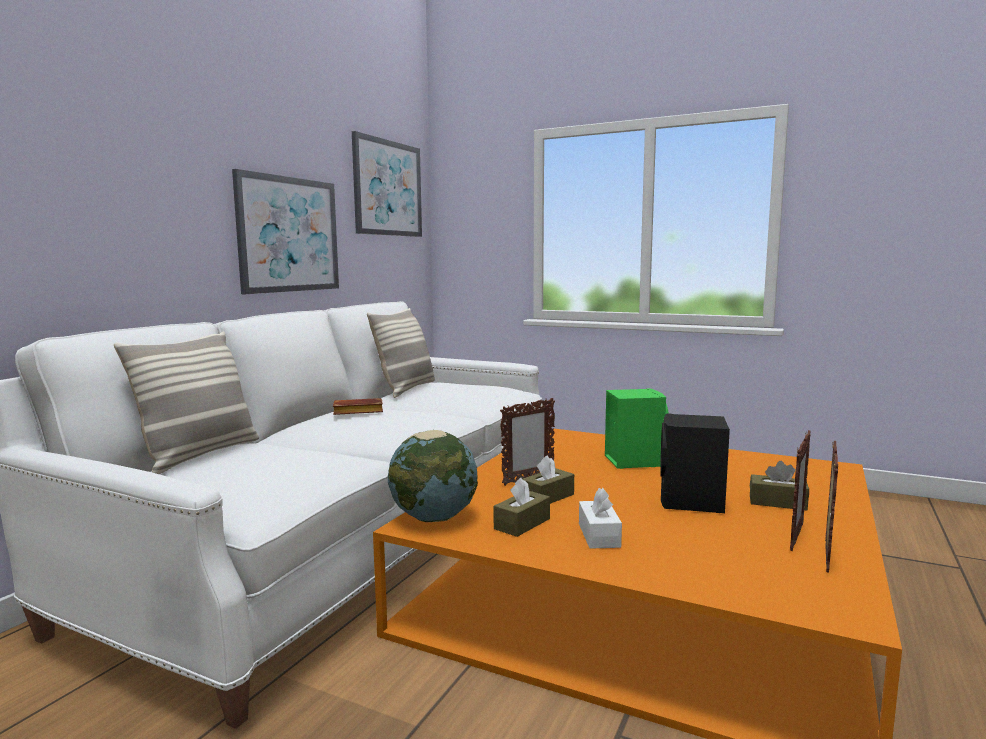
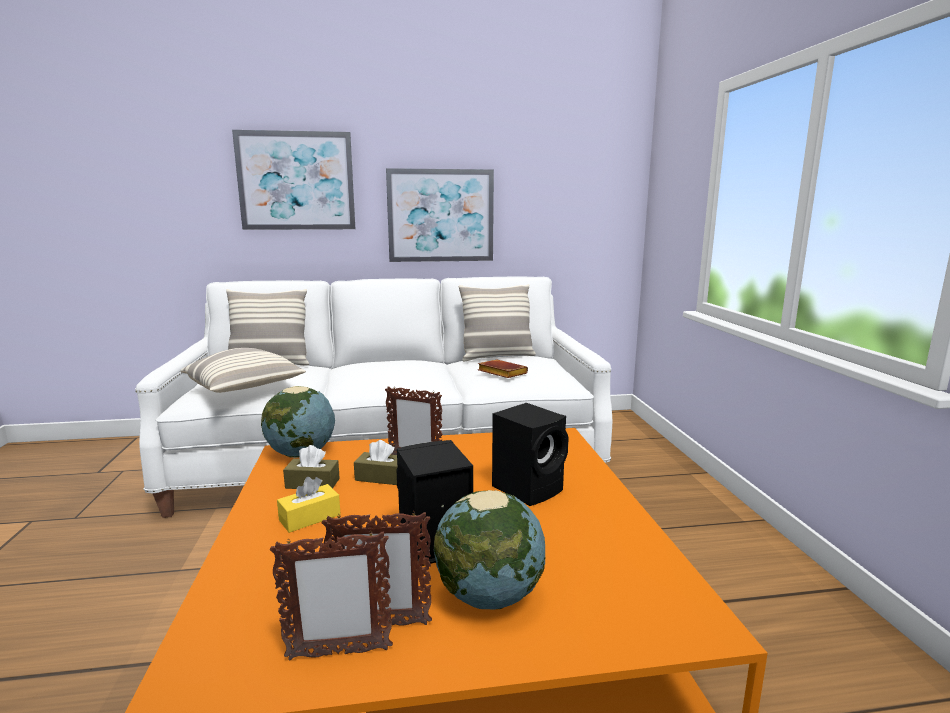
camera: 55 degrees right, 5 degrees up
brown book [333,398,383,415] -> brown book moved to [478,360,528,378]
picture [352,131,422,237] -> picture moved to [232,130,355,230]
white tissue box [579,488,622,549] -> yellow tissue box [277,477,341,533]
green speaker [605,388,669,469] -> black speaker [492,403,569,506]
brown tissue box [750,461,809,510] -> globe [434,490,545,609]
none -> pillow [180,348,306,393]

